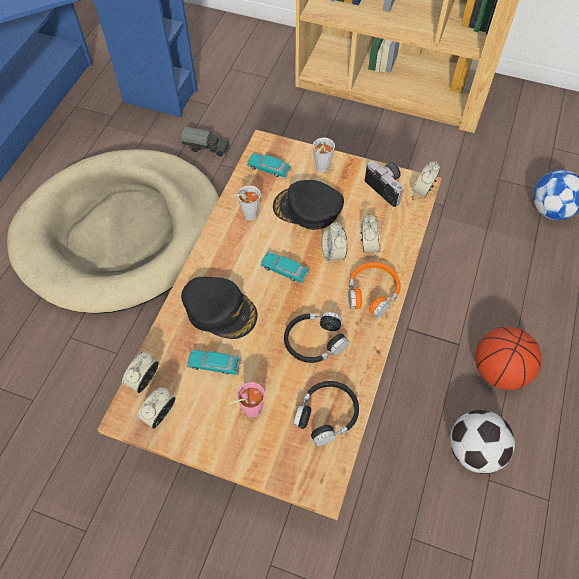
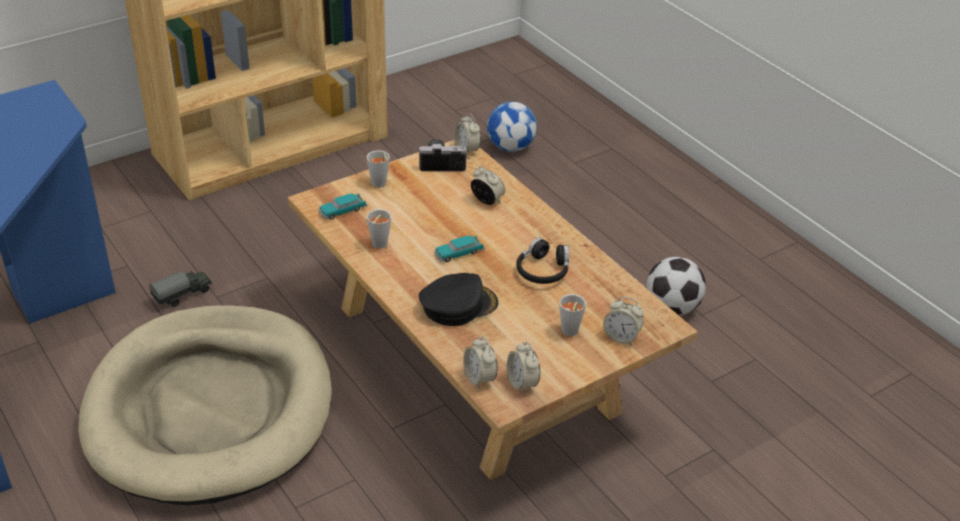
camera: 55 degrees left, 20 degrees down
toy car [187,350,242,375] -> none
pink cup [229,382,265,418] -> grey cup [559,294,586,336]
black cap [273,180,344,230] -> none
black headphones [294,381,359,446] -> none
alarm clock [322,222,348,263] -> alarm clock moved to [603,297,644,345]
orange headphones [349,262,400,318] -> none
basketball [475,327,542,390] -> none

